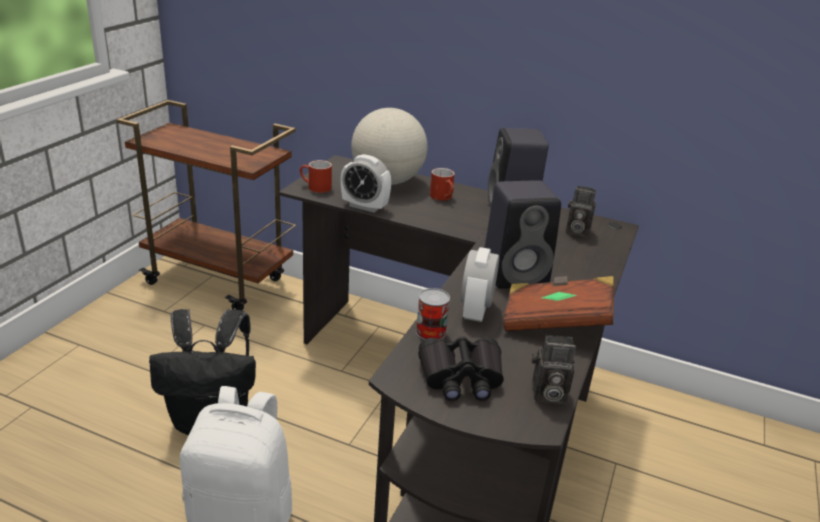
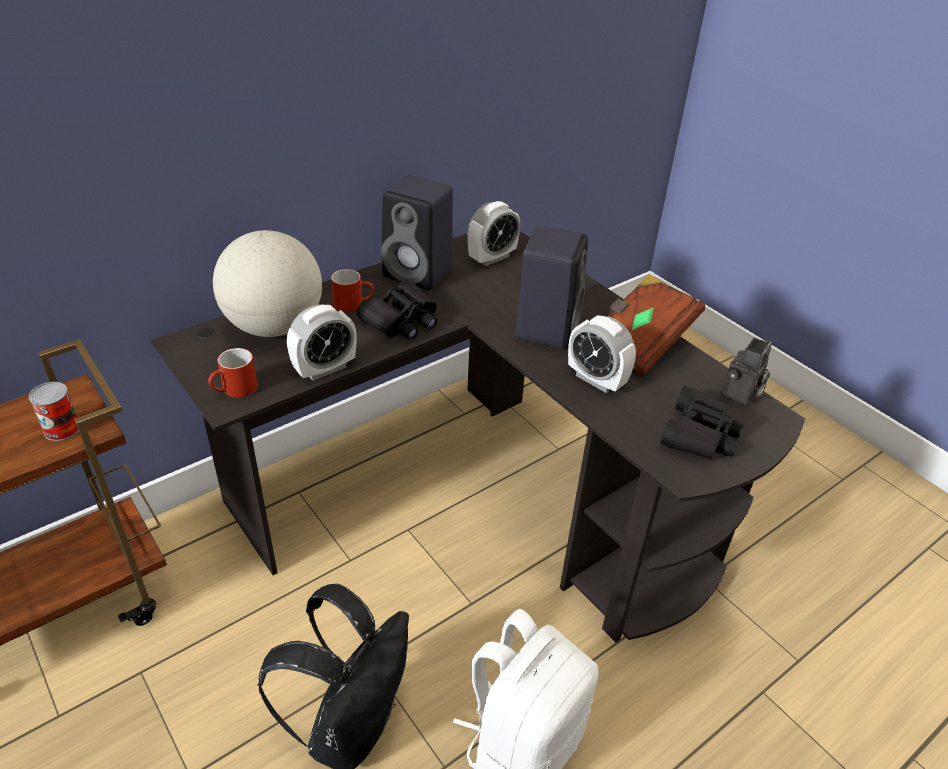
camera: 60 degrees left, 10 degrees up
can [416,288,450,340] -> can moved to [29,382,78,441]
camera [566,186,596,238] -> alarm clock [468,201,520,266]
none -> black binoculars [357,281,437,340]

